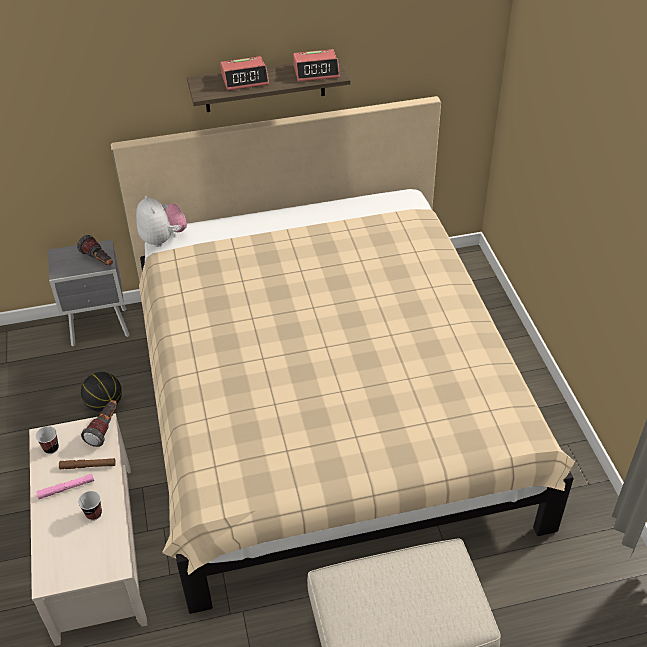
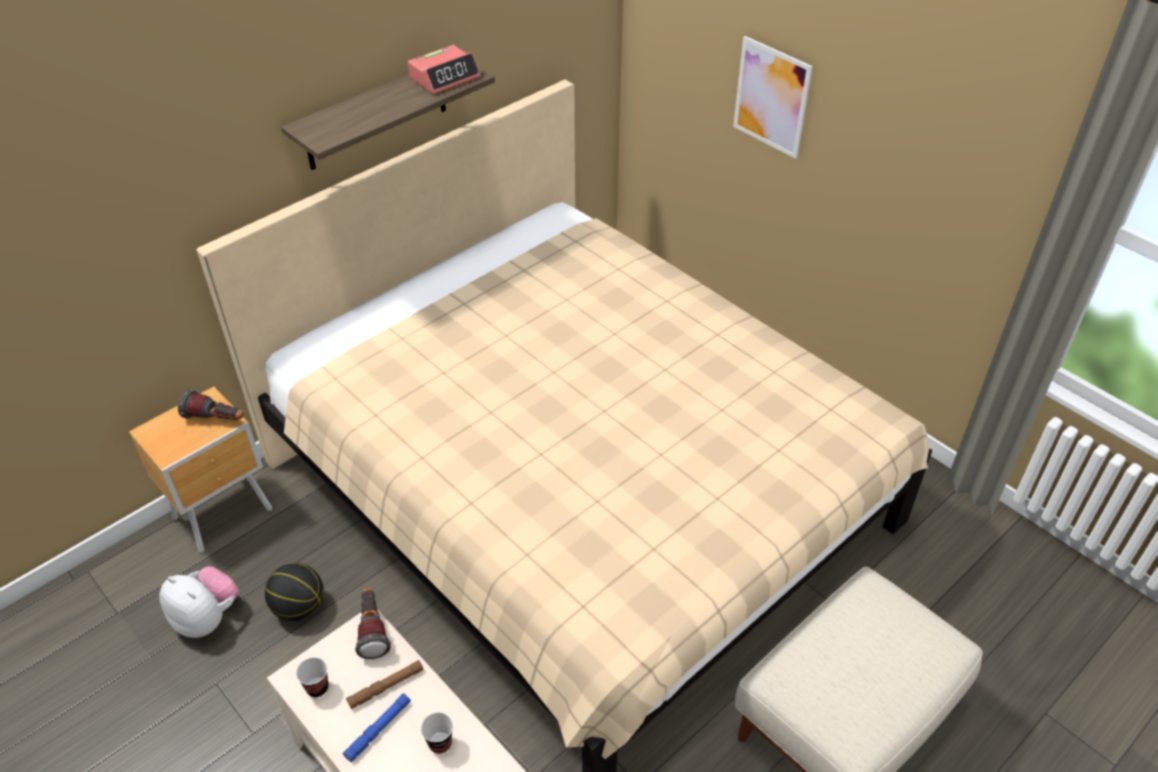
camera: 30 degrees left, 0 degrees up
pink flashlight [36,474,94,499] -> blue flashlight [343,693,411,762]
grey nightstand [48,240,130,347] -> brown nightstand [129,386,272,553]
plush toy [136,196,187,247] -> plush toy moved to [159,566,239,638]
alarm clock [220,56,269,91] -> none
none -> picture [733,36,813,159]

